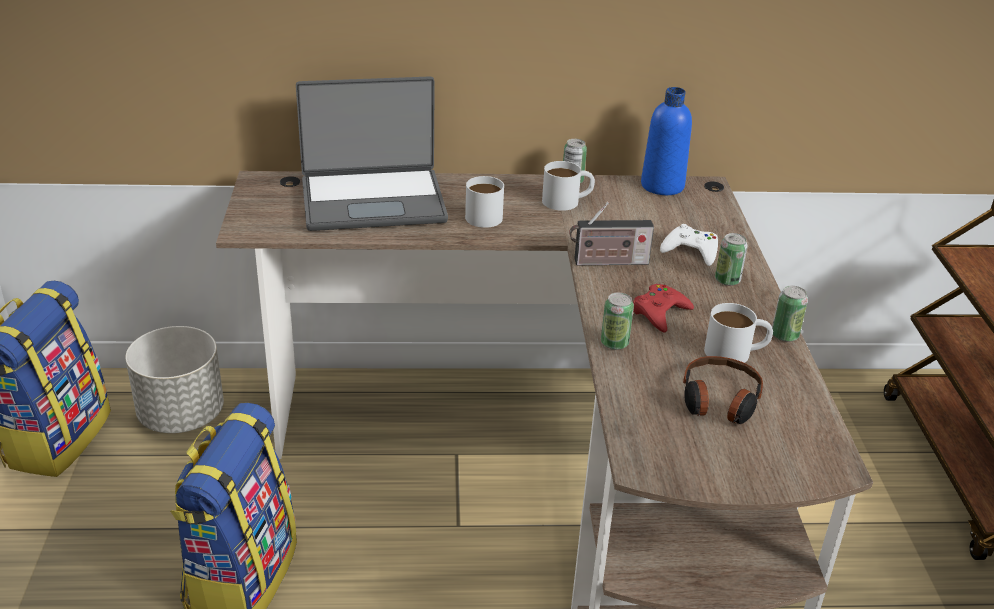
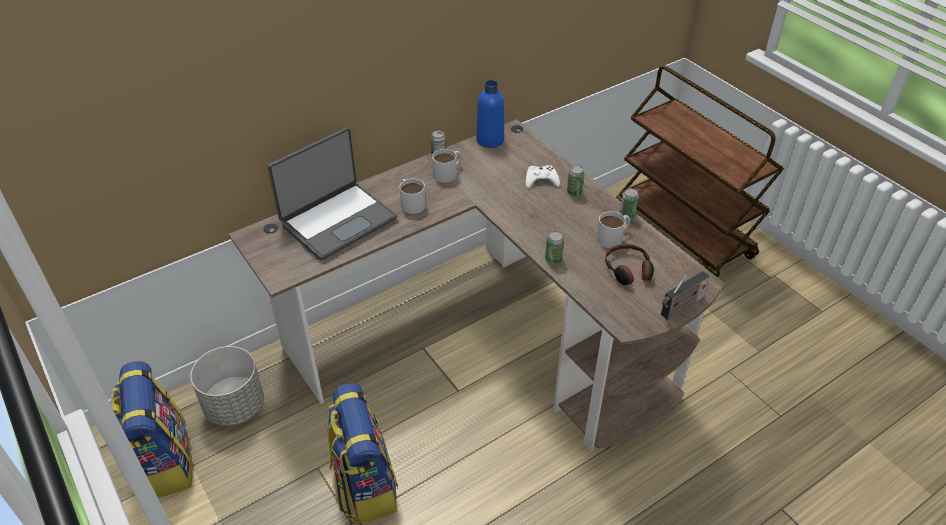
camera: 30 degrees left, 10 degrees up
radio [569,202,654,265] -> radio moved to [661,271,710,320]
red game controller [633,284,694,333] -> none

